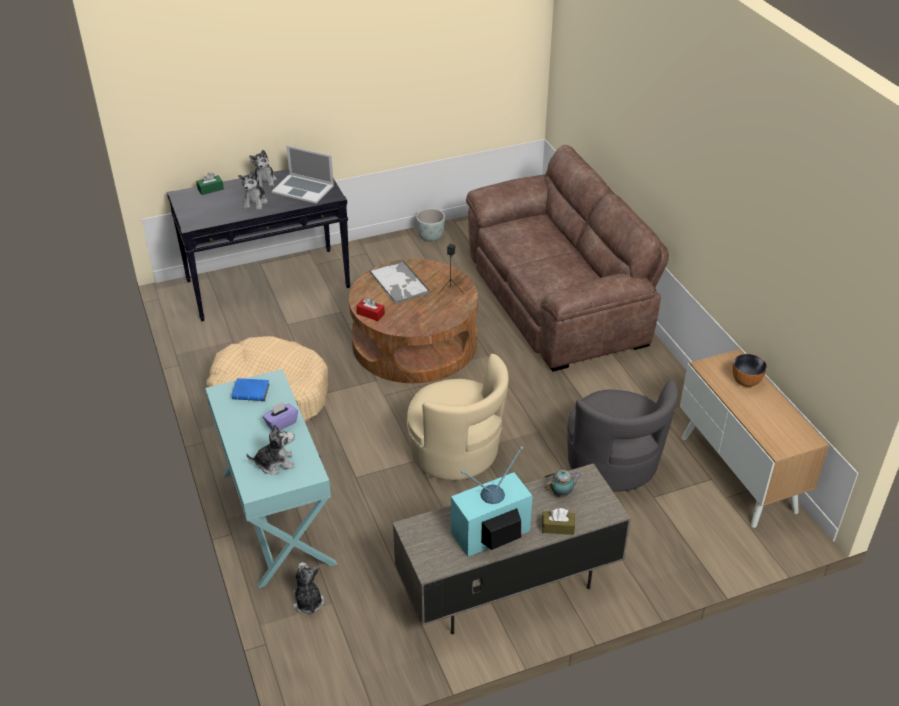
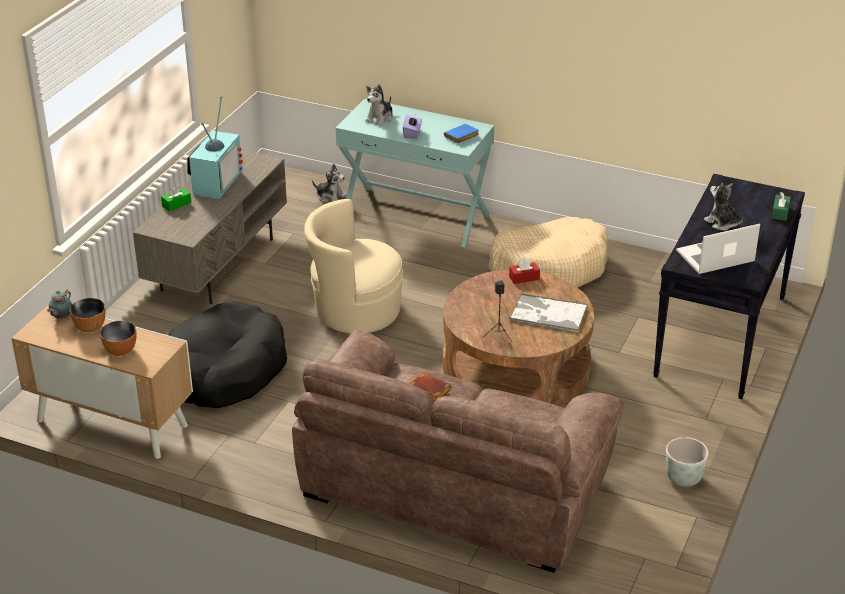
camera: 135 degrees right, 5 degrees down
plush toy [249,150,277,187] -> none
brown tissue box [542,508,575,535] -> green tissue box [161,185,191,212]
teapot [545,470,581,498] -> teapot moved to [47,290,72,319]
grey armchair [567,379,678,491] -> black dog bed [168,301,287,408]
none -> bowl [69,298,106,332]
none -> brown book [409,373,452,401]

